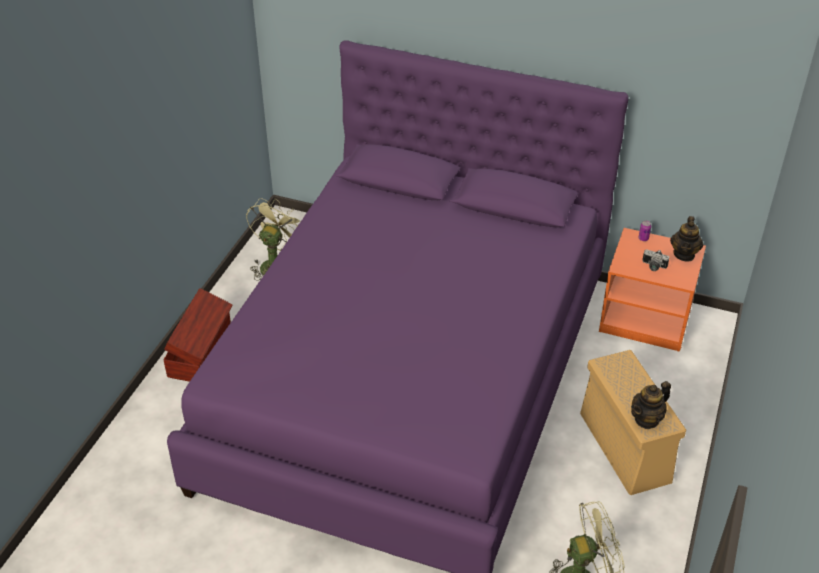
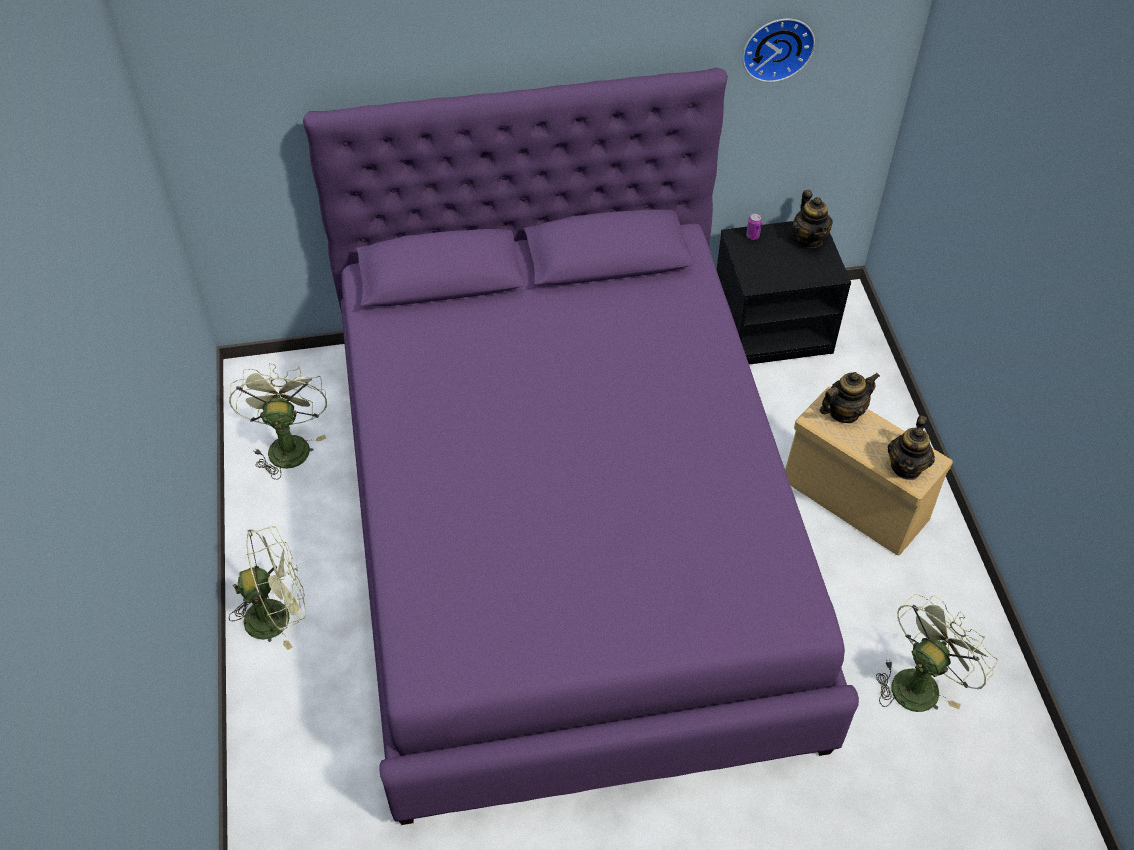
camera: 30 degrees left, 10 degrees up
brown storage box [164,288,232,382] -> green fan [229,526,306,650]
orange nightstand [599,228,706,352] -> black nightstand [716,221,851,365]
camera [642,249,669,271] -> none
none -> wall clock [742,19,815,82]
none -> teapot [819,372,880,423]

